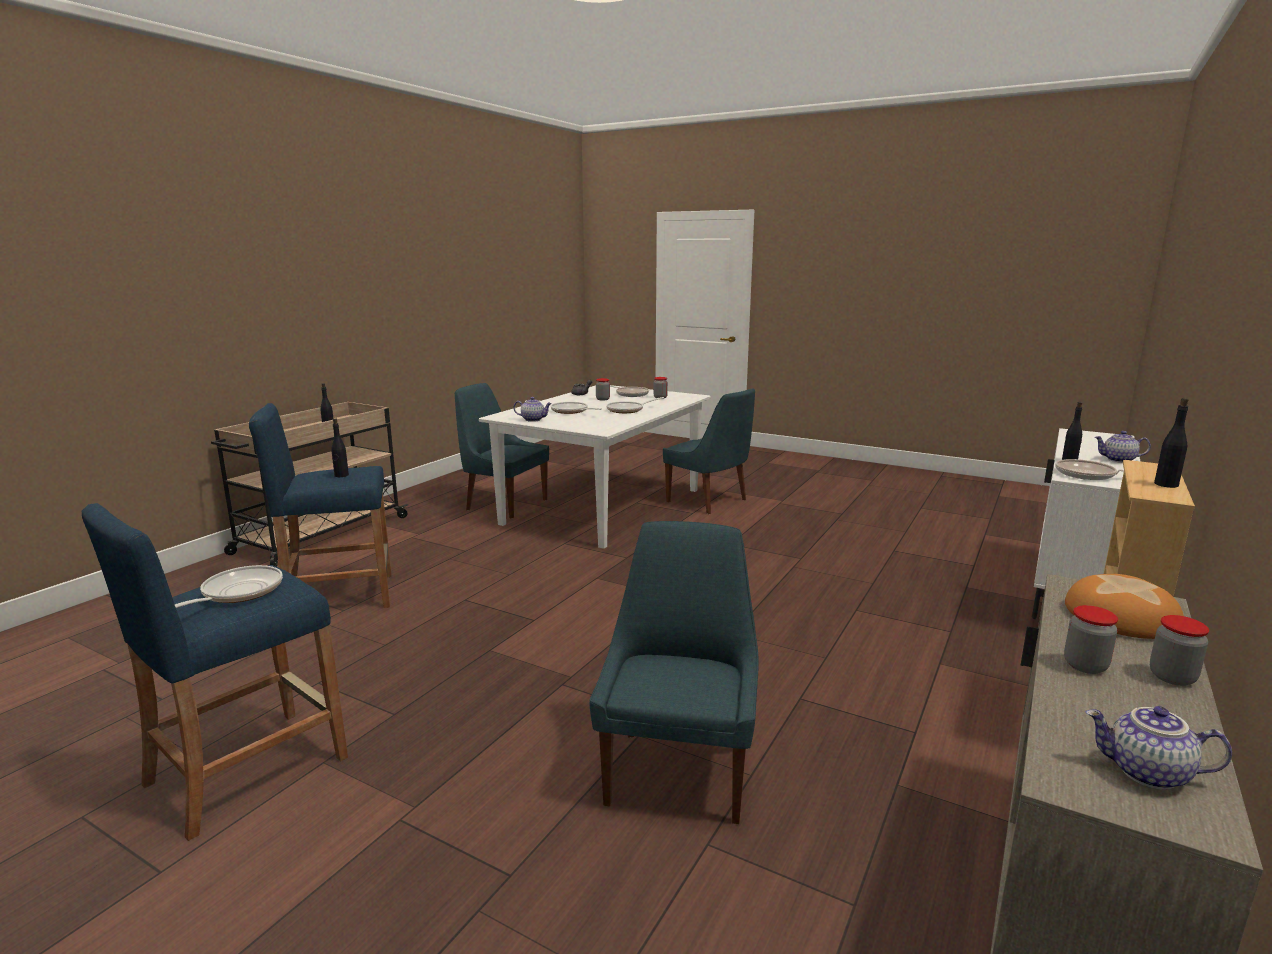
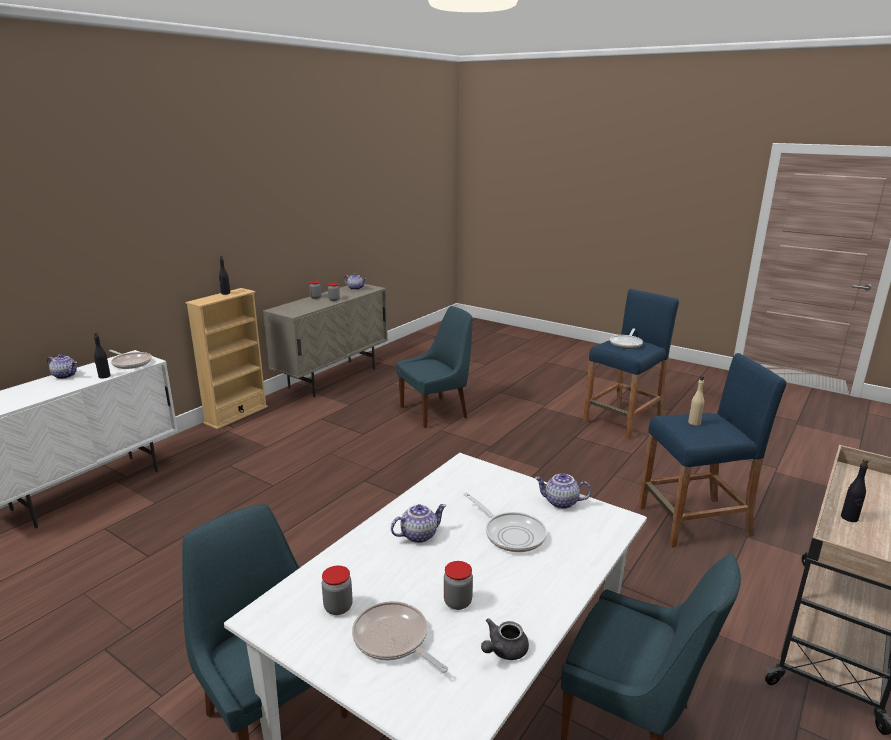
camera: 175 degrees left, 5 degrees up
black bottle [331,418,349,477] -> beige bottle [688,376,704,426]
blue chair [589,521,759,824] -> blue chair turned 135 degrees counterclockwise [396,306,473,428]
frying pan [606,397,664,413] -> teapot [391,504,446,543]
bread [1065,574,1184,639] -> none

